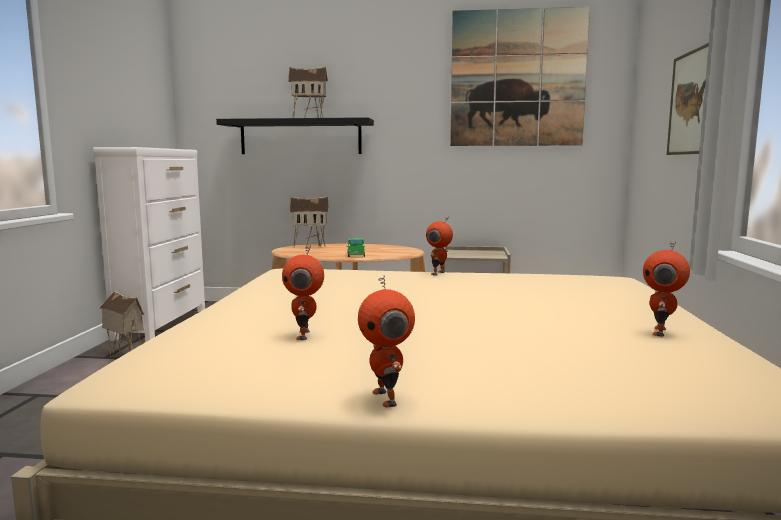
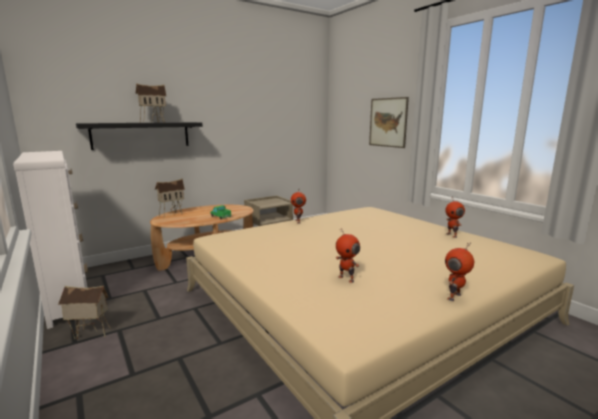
camera: 40 degrees left, 5 degrees up
toy robot [358,275,415,408] -> toy robot turned 105 degrees clockwise [445,242,474,301]
picture [450,7,590,146] -> none

